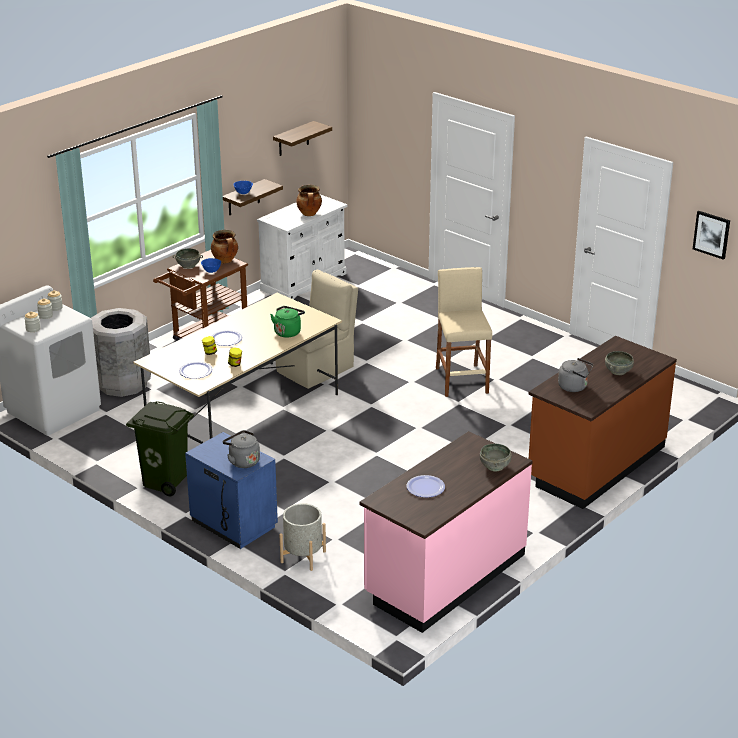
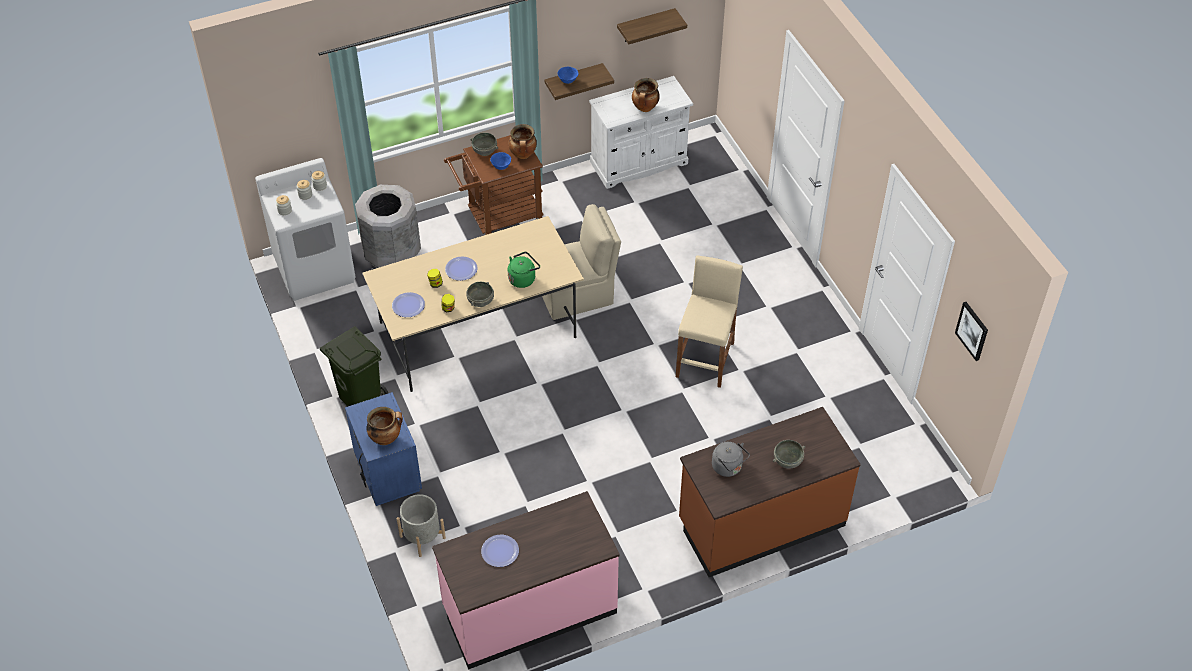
camera: 25 degrees right, 20 degrees up
grey kettle [223,430,260,468] -> cooking pot [367,407,403,445]
grey bowl [480,444,512,471] -> grey bowl moved to [466,282,494,307]

